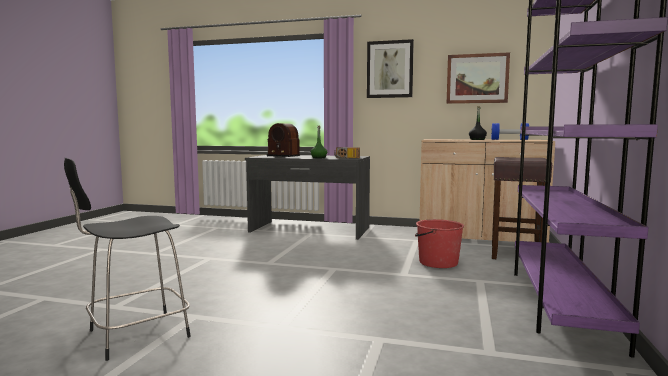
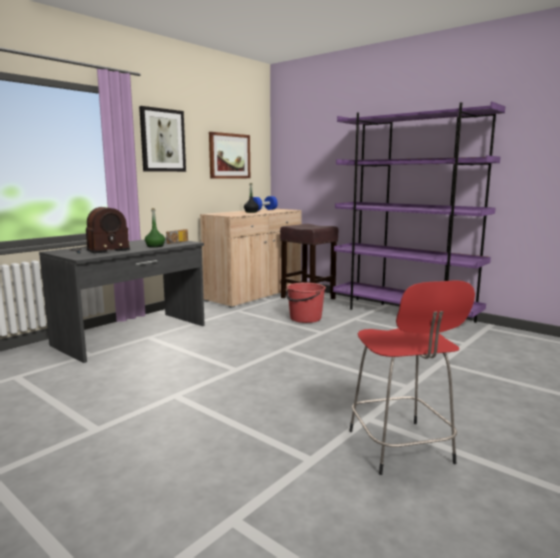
camera: 65 degrees left, 5 degrees up
black stool [64,158,191,361] -> red stool [349,280,475,475]

